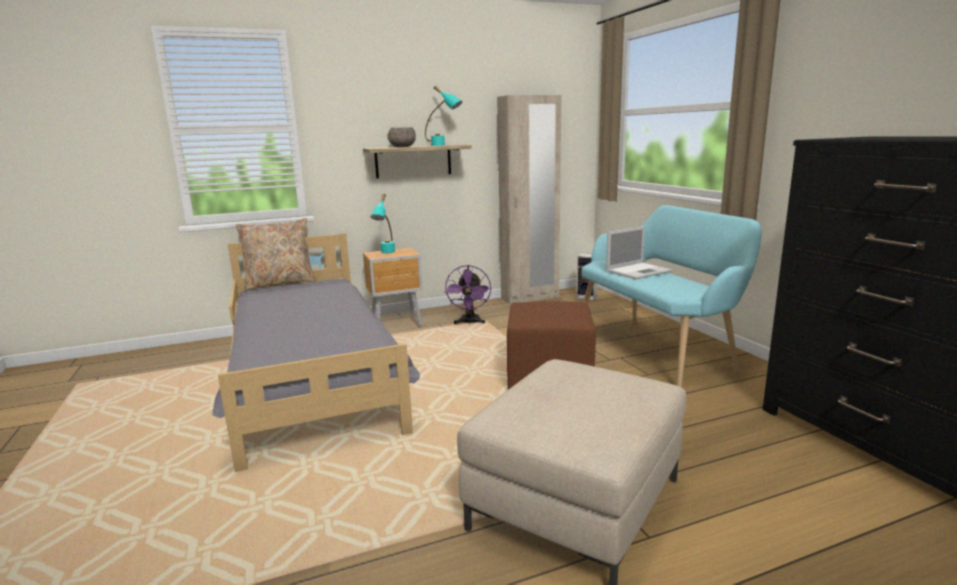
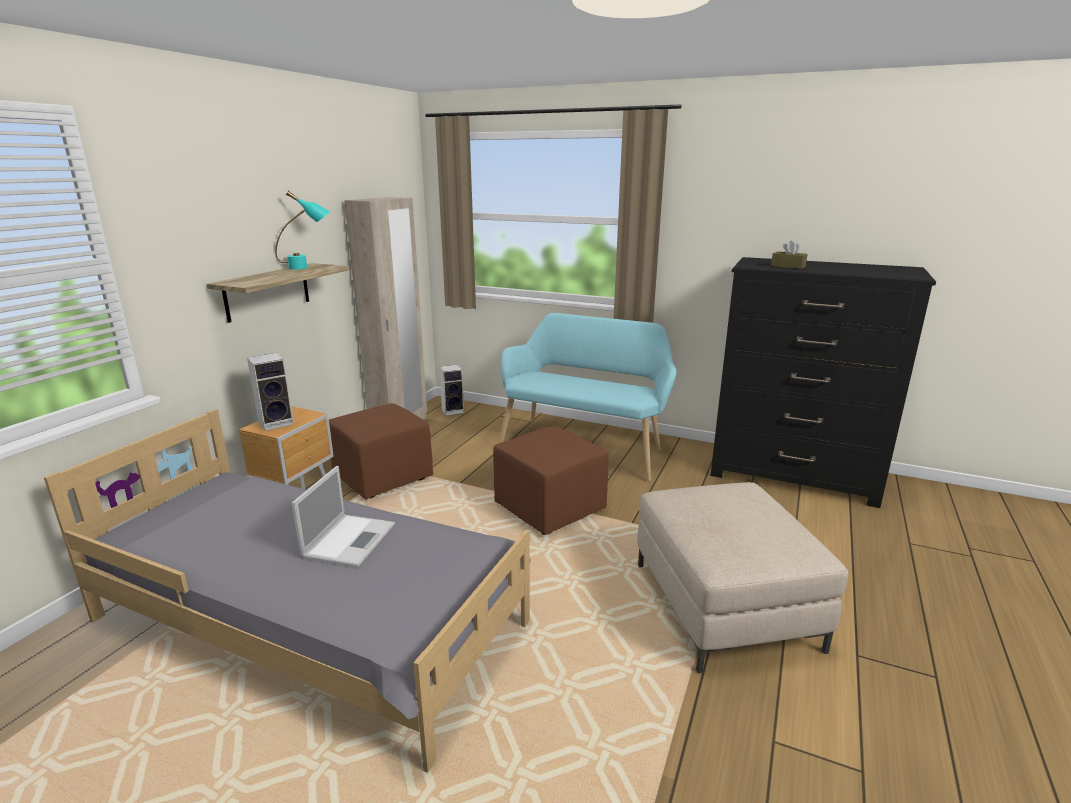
camera: 45 degrees left, 5 degrees up
beige pillow [236,218,316,291] -> none
turquoise table lamp [371,194,395,253] -> speaker [247,353,294,431]
grey bowl [387,127,416,147] -> none
purple fan [445,265,491,324] -> brown ottoman [329,403,433,500]
laptop [606,226,672,280] -> laptop moved to [291,466,395,568]
none -> brown tissue box [771,241,808,269]

